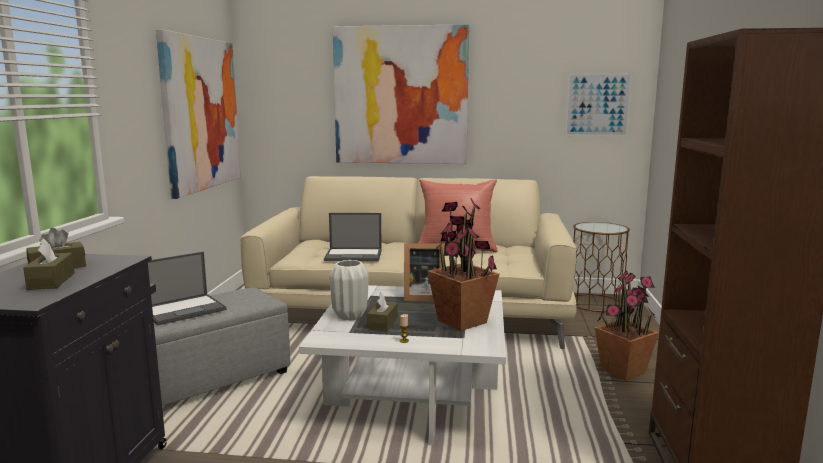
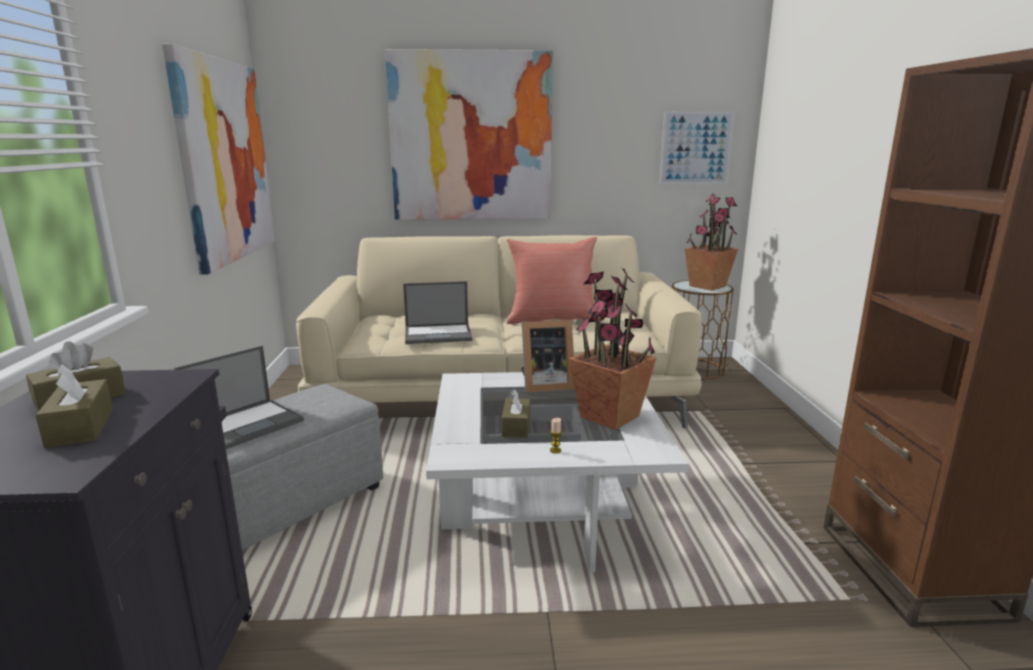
camera: 10 degrees left, 5 degrees up
white vase [329,260,369,320] -> none
potted plant [594,270,659,381] -> potted plant moved to [685,193,738,291]

